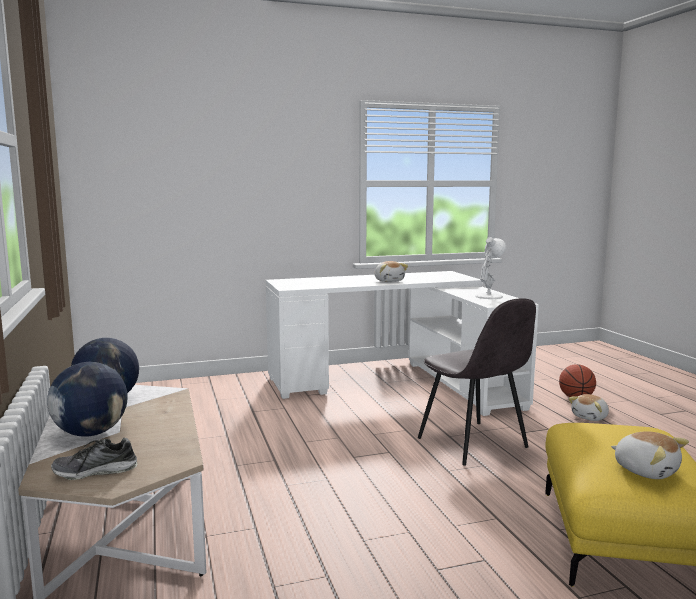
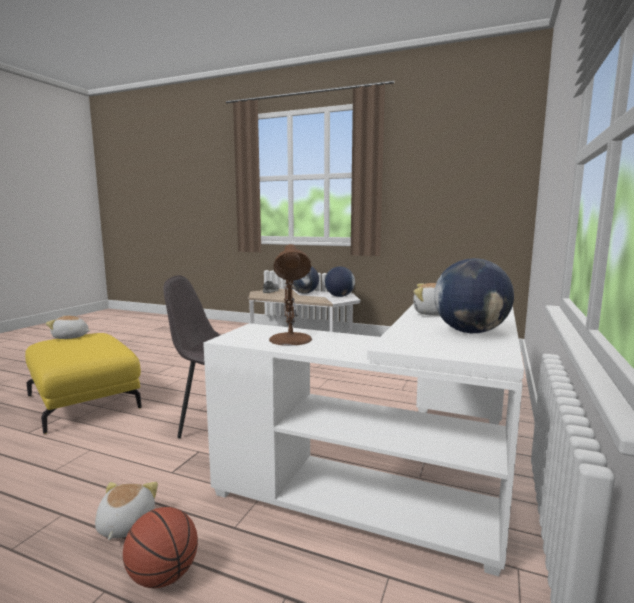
camera: 130 degrees right, 0 degrees up
white table lamp [475,237,506,299] -> brown table lamp [269,244,312,346]
none -> globe [434,258,514,333]

